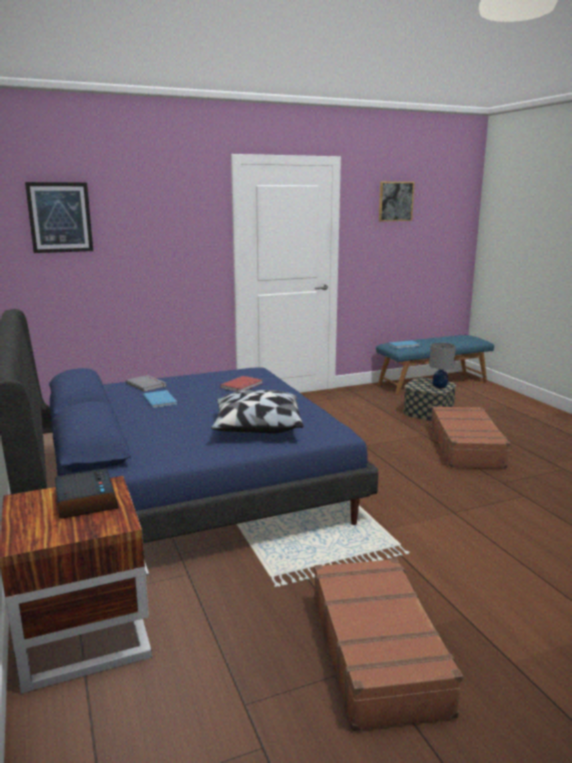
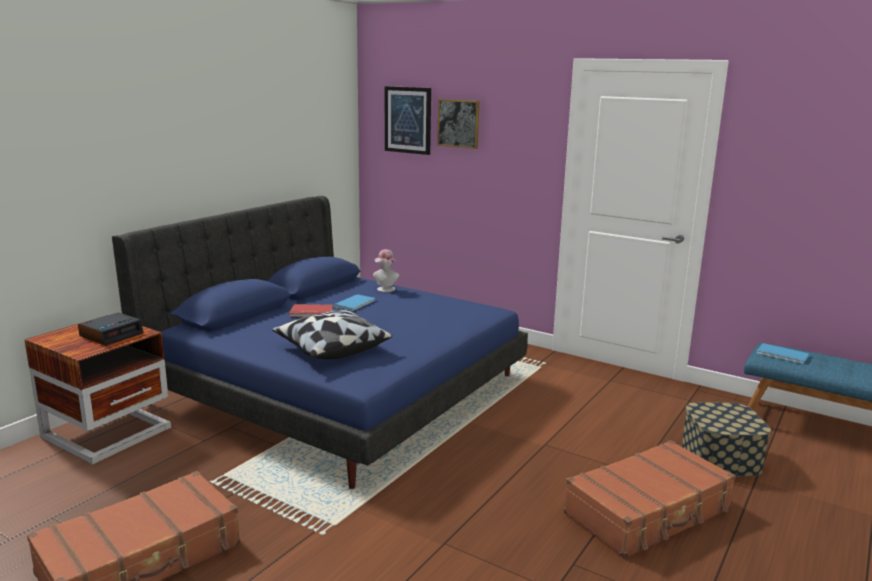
camera: 55 degrees right, 0 degrees up
grey book [126,375,166,392] -> hat [373,249,400,292]
red book [220,376,263,392] -> red book moved to [289,304,333,317]
picture [379,182,415,221] -> picture moved to [437,99,480,149]
grey table lamp [429,343,456,388] -> none

